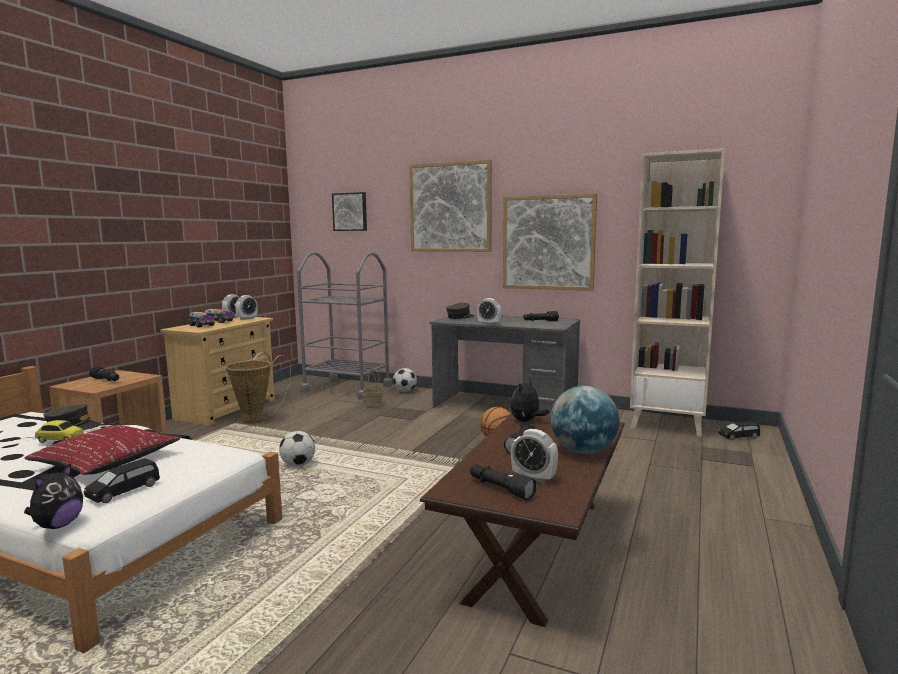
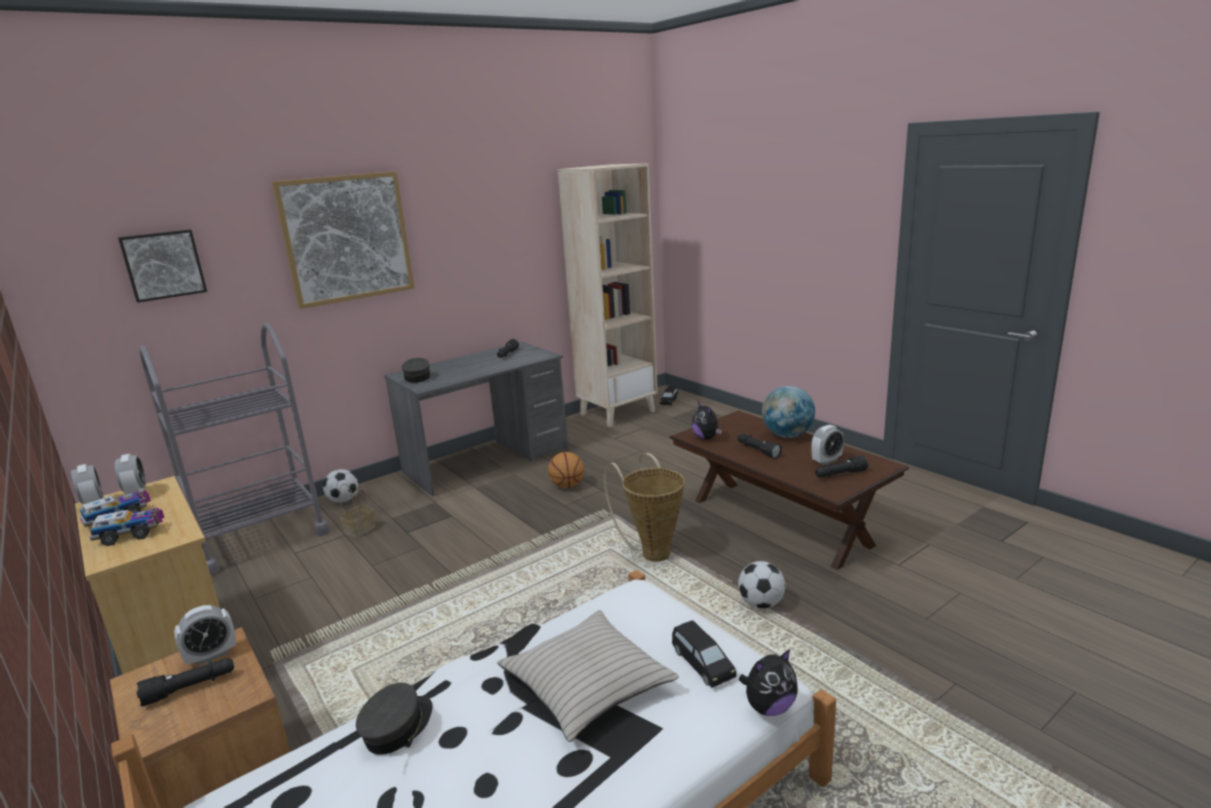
camera: 60 degrees left, 10 degrees up
plush toy [24,463,83,529] -> plush toy turned 105 degrees clockwise [739,649,798,716]
red pillow [25,425,180,475] -> beige pillow [497,610,679,742]
toy car [35,420,84,443] -> none
basket [226,352,291,424] -> basket moved to [604,453,685,562]
football [279,431,315,467] -> football moved to [738,561,785,609]
alarm clock [477,298,501,325] -> alarm clock moved to [174,605,236,666]
picture [503,194,597,291] -> none

